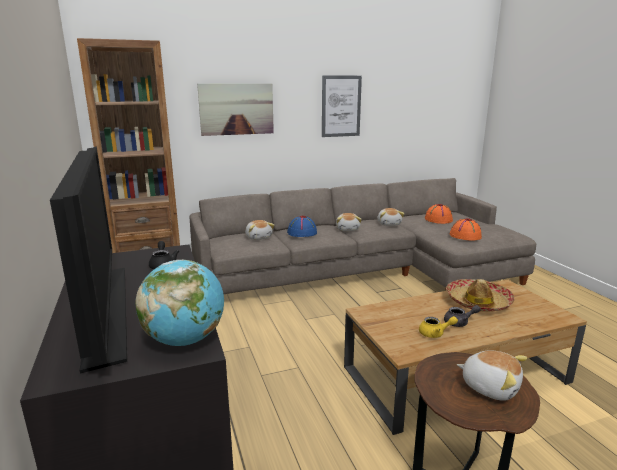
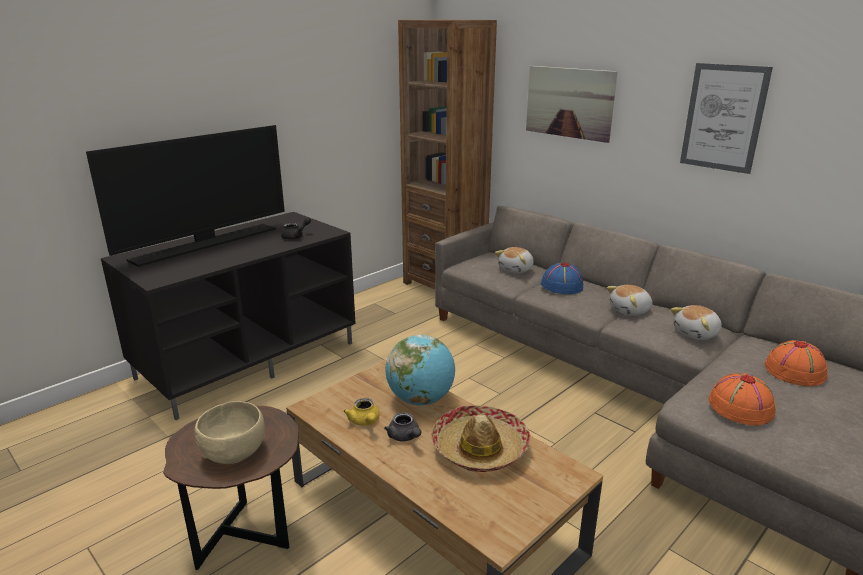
camera: 65 degrees right, 5 degrees up
globe [135,260,224,346] -> globe moved to [385,335,455,405]
plush toy [457,351,528,401] -> beige bowl [195,401,265,464]

